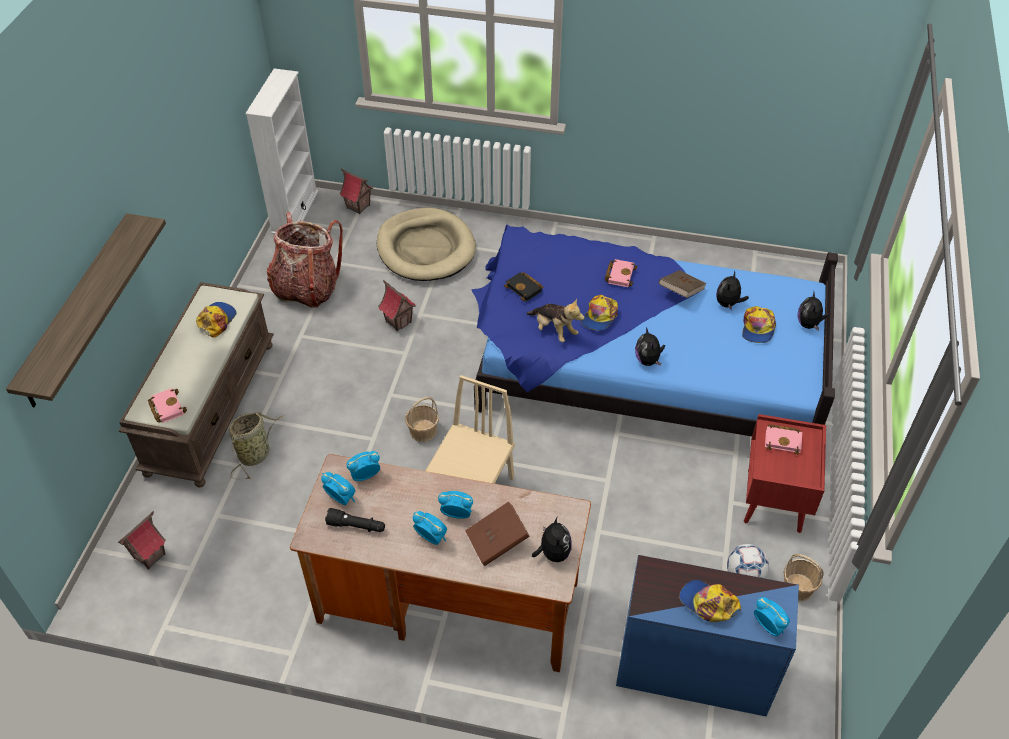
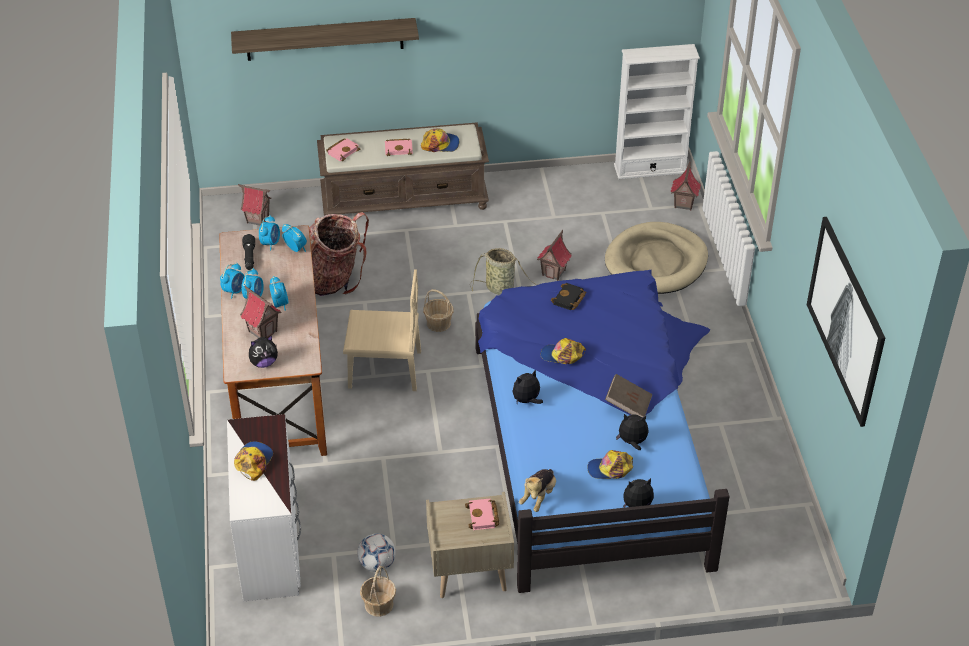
camera: 70 degrees right, 5 degrees down
basket [229,412,284,479] -> basket moved to [470,248,538,294]
backpack [267,212,343,308] -> backpack moved to [309,212,369,296]
brown book [465,502,530,566] -> toy house [240,286,281,338]
plush toy [527,299,584,342] -> plush toy moved to [519,469,556,512]
pink book [605,259,638,287] -> pink book moved to [385,139,413,156]
blue dresser [616,555,799,716] -> white dresser [227,414,301,601]
red nightstand [744,414,826,533] -> beige nightstand [426,492,514,598]
alarm clock [754,597,790,636] -> alarm clock moved to [220,263,245,299]
none -> picture [807,217,885,427]

